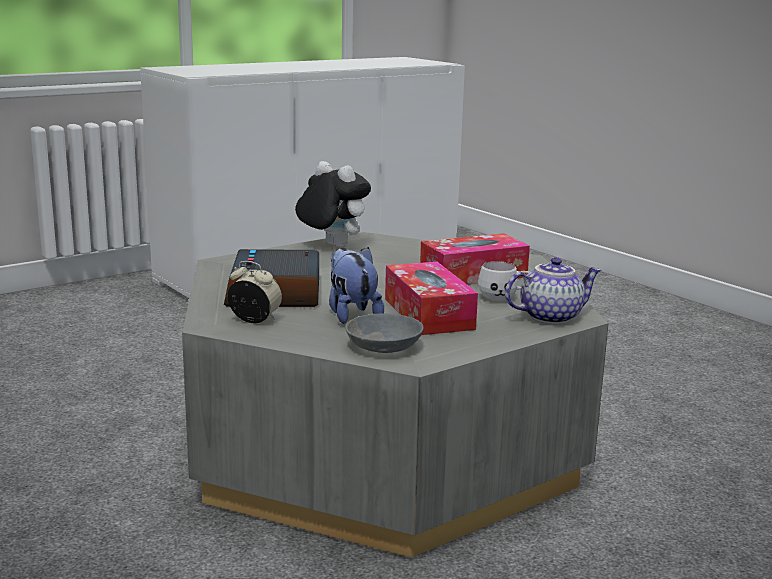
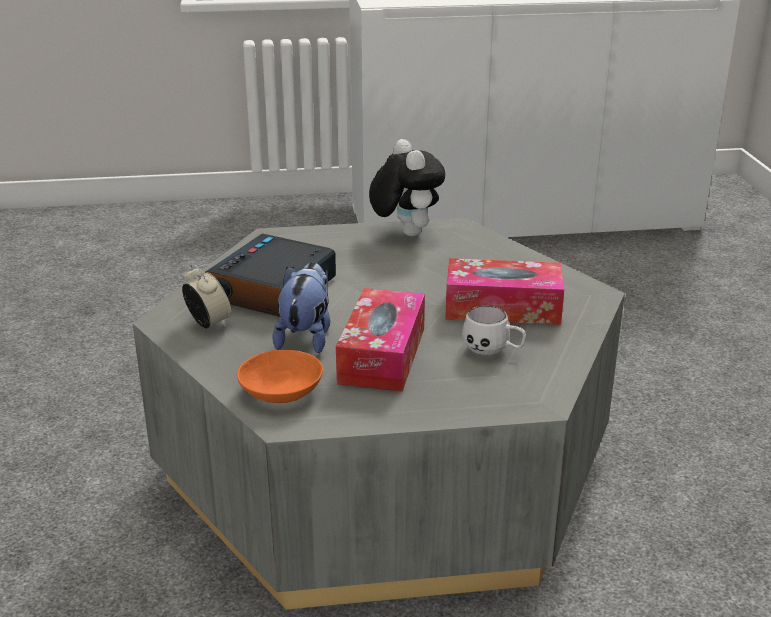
camera: 30 degrees right, 10 degrees up
grey bowl [345,314,423,353] -> orange bowl [237,350,323,403]
teapot [505,257,601,324] -> none

